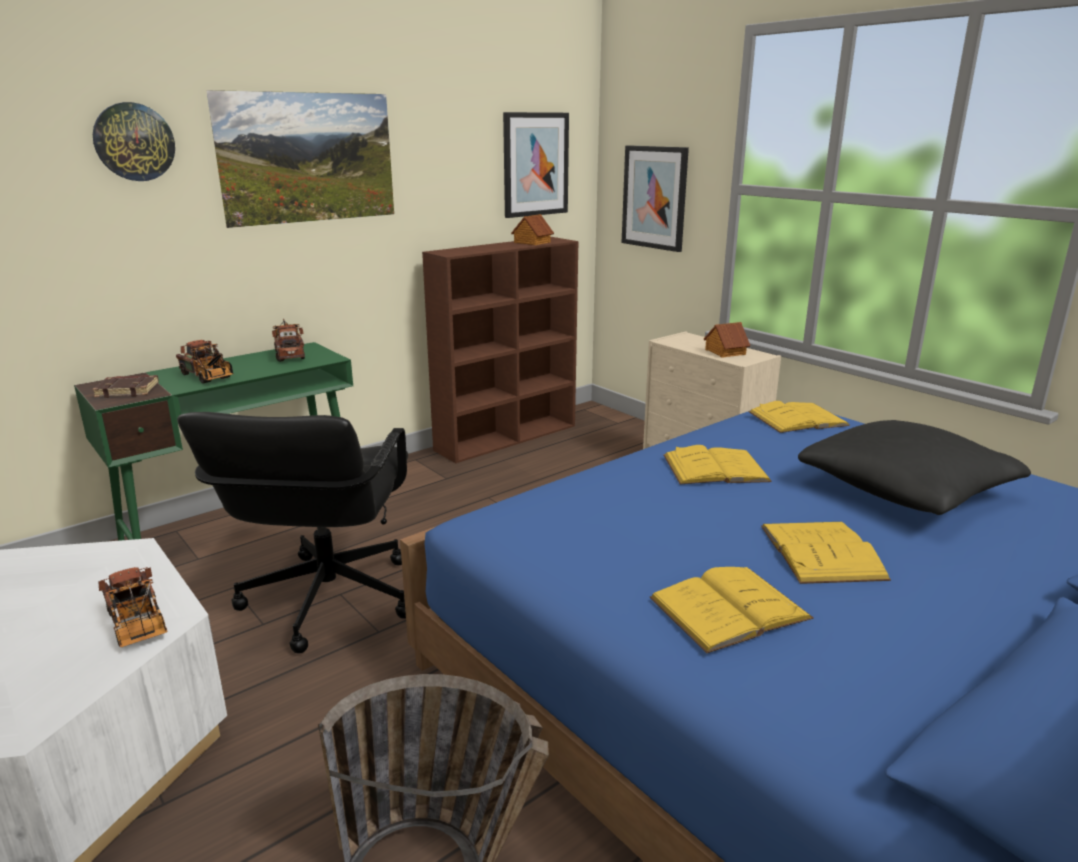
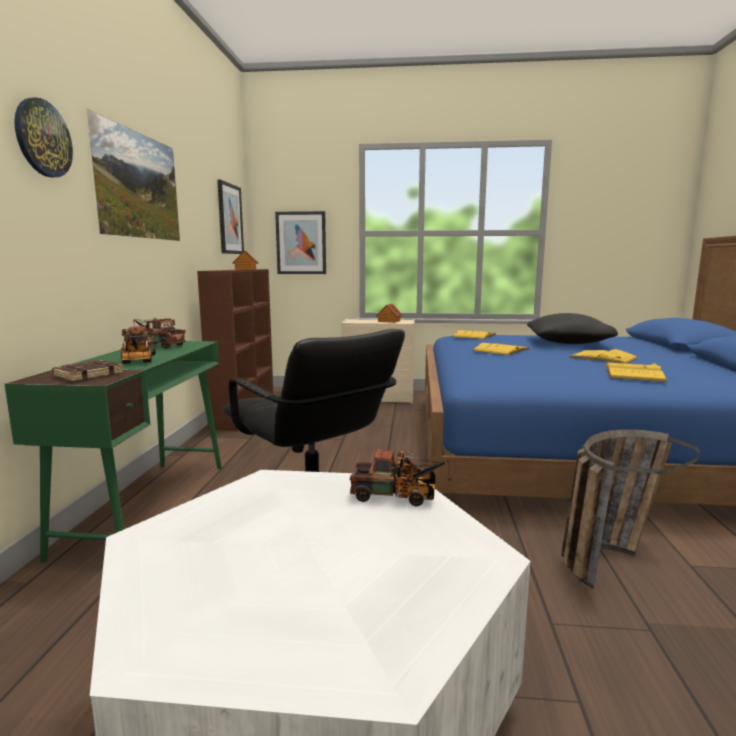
camera: 45 degrees left, 10 degrees down
toy truck [176,340,234,384] -> toy truck turned 75 degrees clockwise [121,326,156,364]

